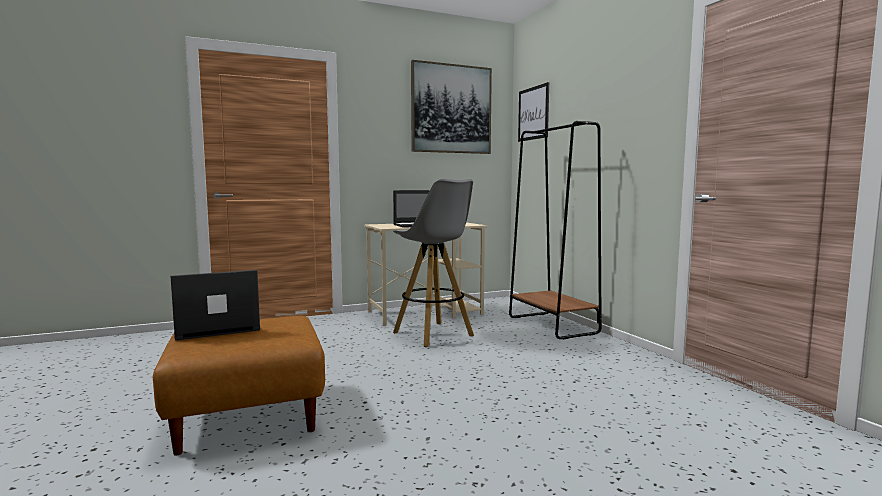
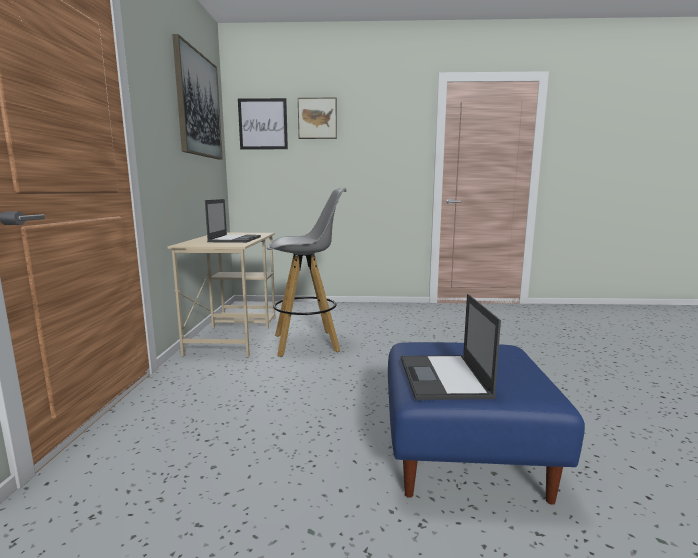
camera: 65 degrees left, 5 degrees up
brown ottoman [153,316,325,456] -> blue ottoman [388,342,585,505]
clothes rack [509,121,602,339] -> none
none -> picture [298,98,337,139]

